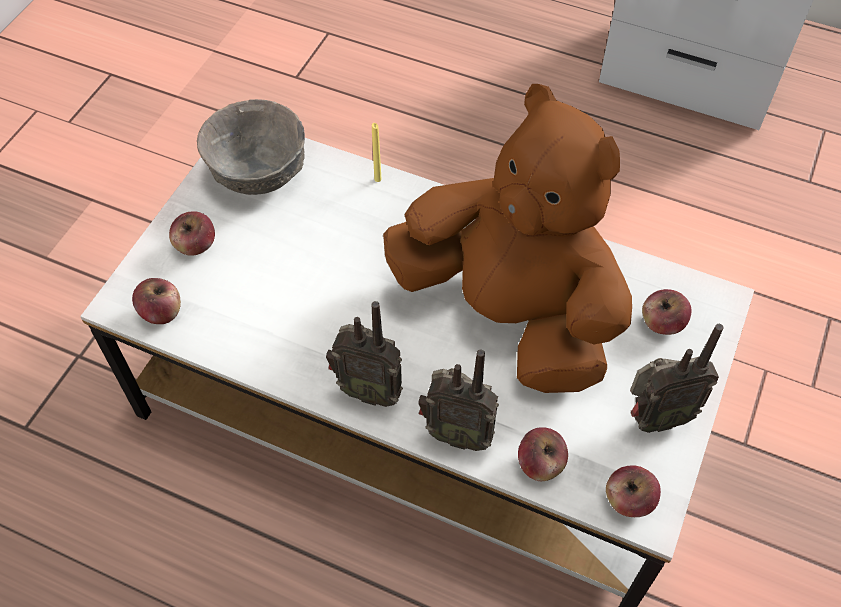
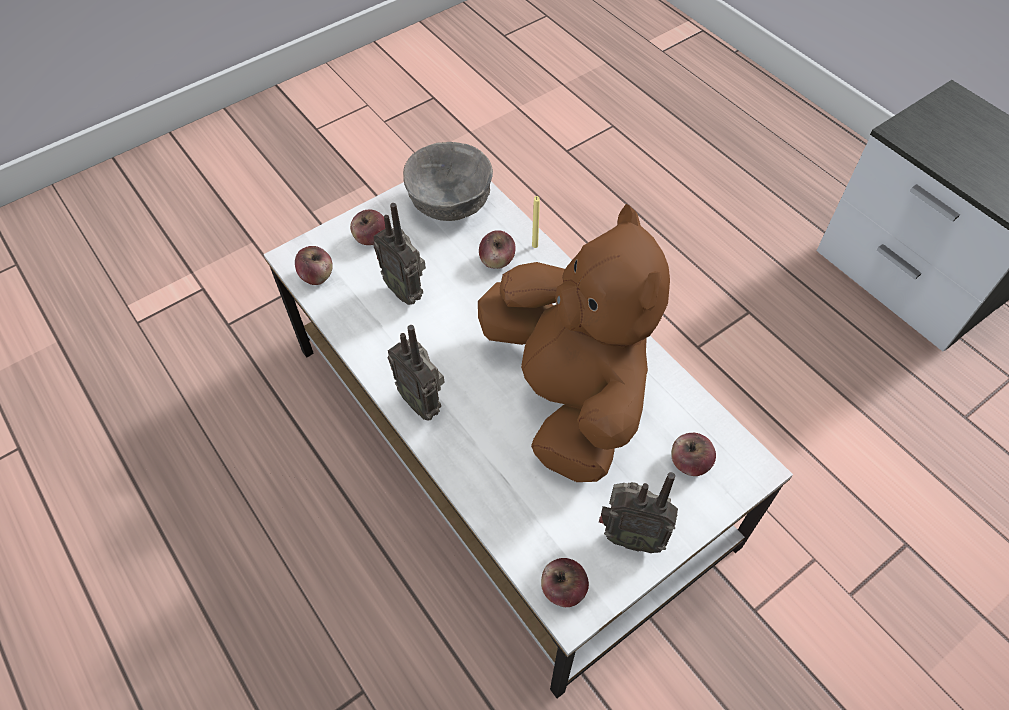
camera: 30 degrees right, 0 degrees up
radio [418,349,499,451] -> radio moved to [373,203,426,305]
apple [518,427,568,481] -> apple moved to [479,230,516,269]

